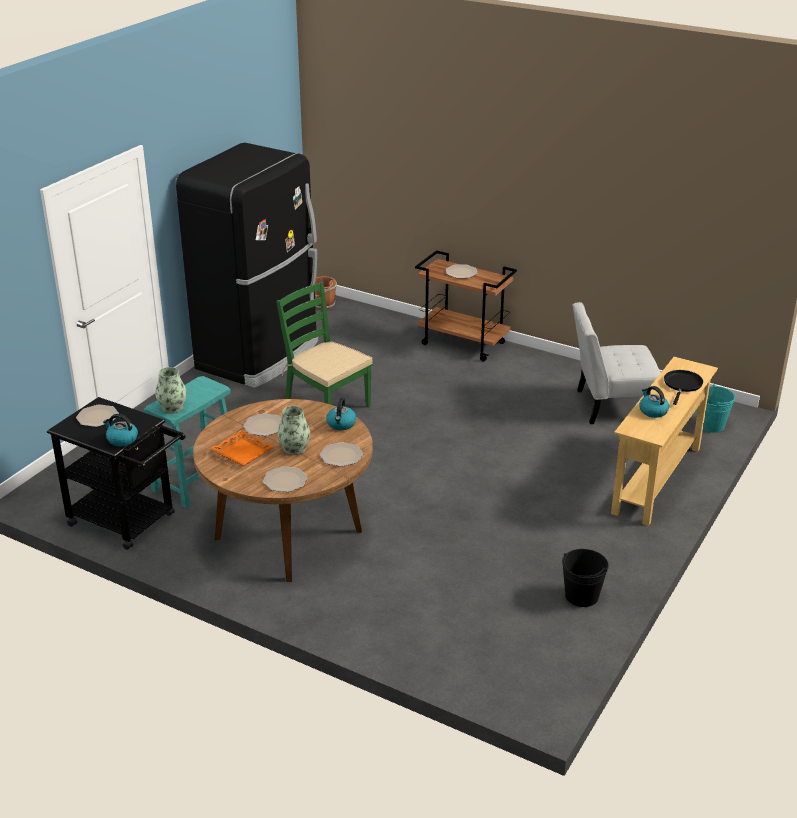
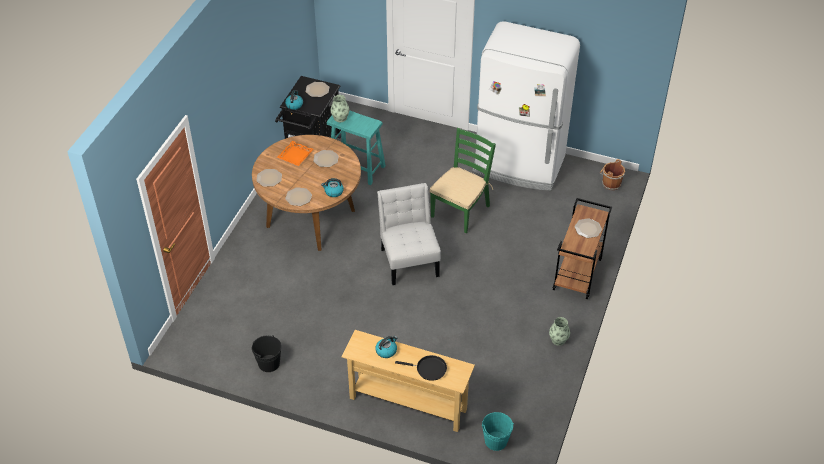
camera: 80 degrees right, 15 degrees up
black fridge [176,143,318,388] -> white fridge [473,21,580,191]
vase [278,406,310,455] -> vase moved to [549,317,570,346]
white chair [573,302,661,424] -> white chair moved to [377,183,441,285]

